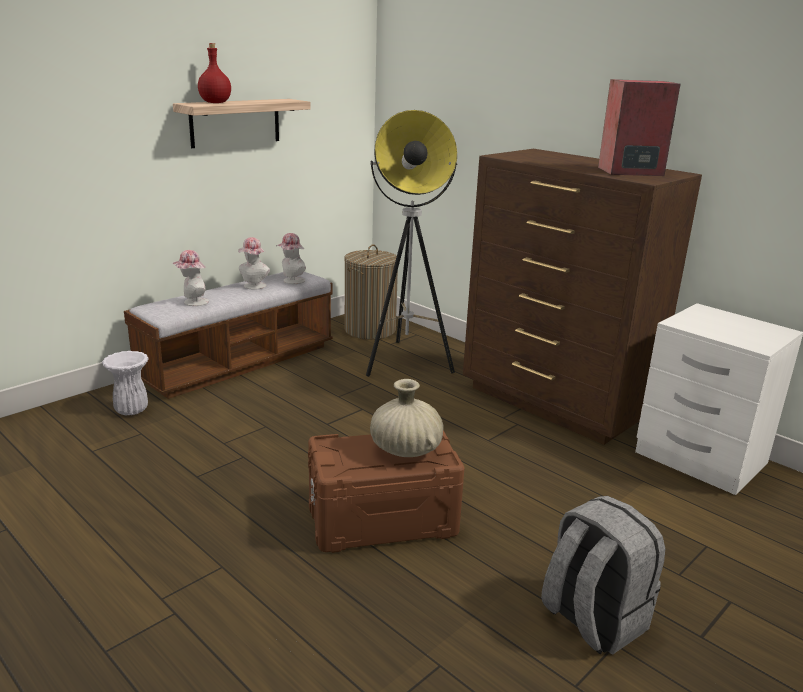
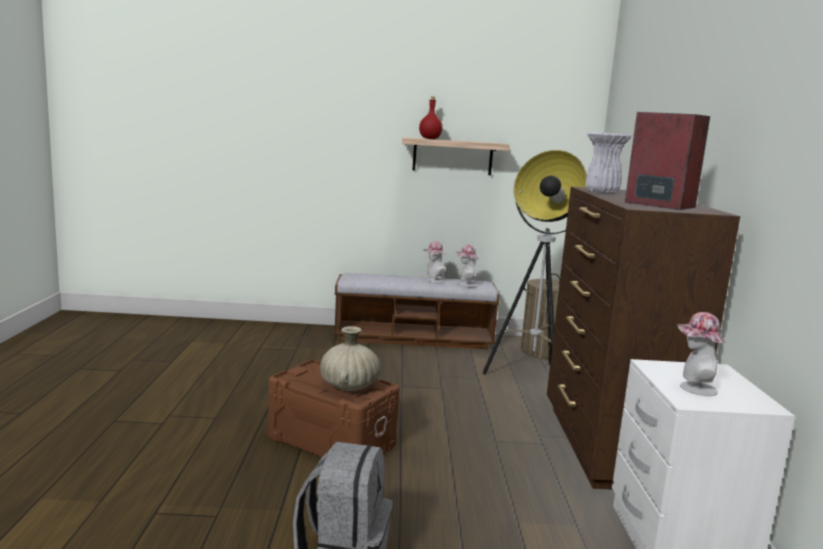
camera: 45 degrees right, 10 degrees down
white vase [102,351,149,415] -> white vase moved to [586,132,632,194]
hat [173,250,209,306] -> hat moved to [677,312,726,396]

